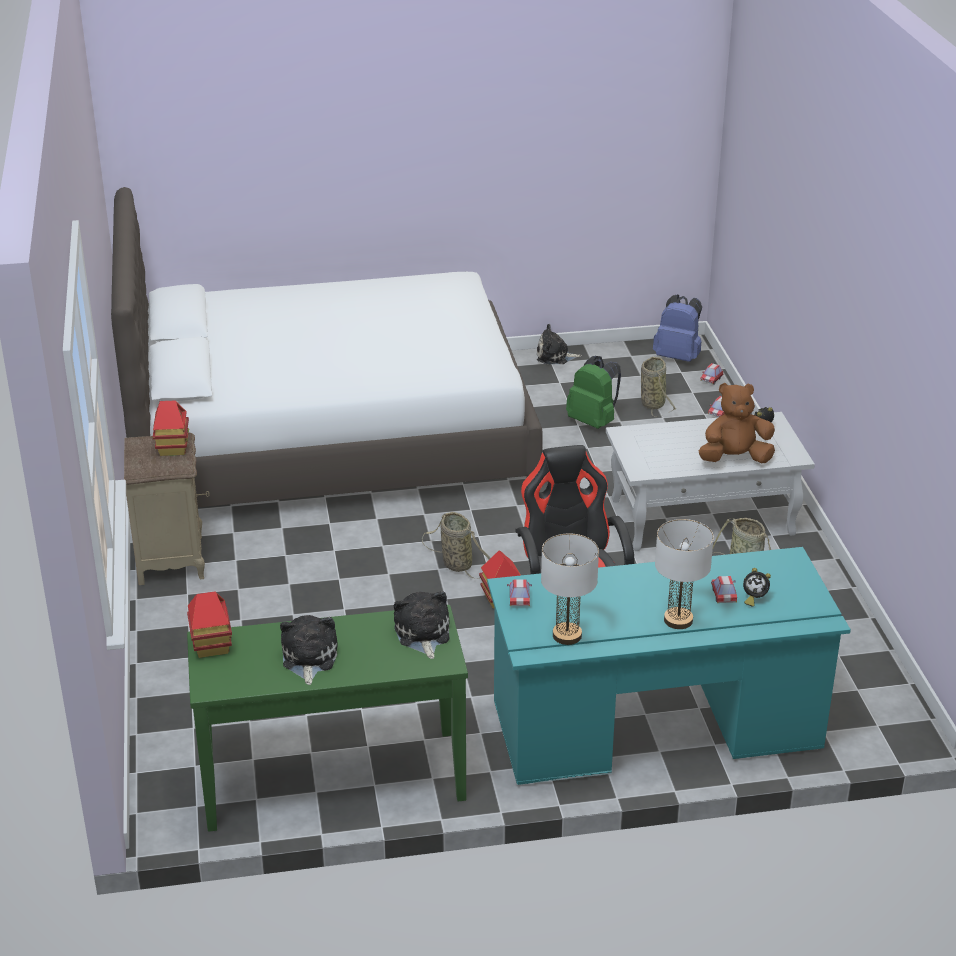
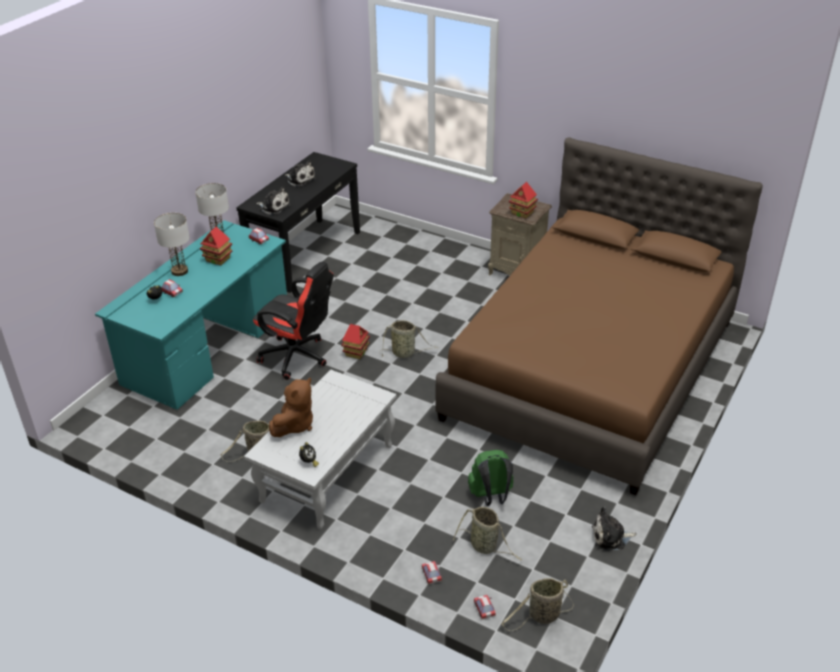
camera: 130 degrees right, 5 degrees up
white bed [111,187,543,507] -> brown bed [435,138,763,495]
toy house [187,591,232,658] -> toy house moved to [200,227,232,265]
green console table [187,605,468,832] -> black console table [236,152,360,293]
plush toy [537,324,582,364] -> plush toy turned 135 degrees counterclockwise [592,507,637,551]
blue backpack [653,295,702,362] -> basket [502,578,574,631]

